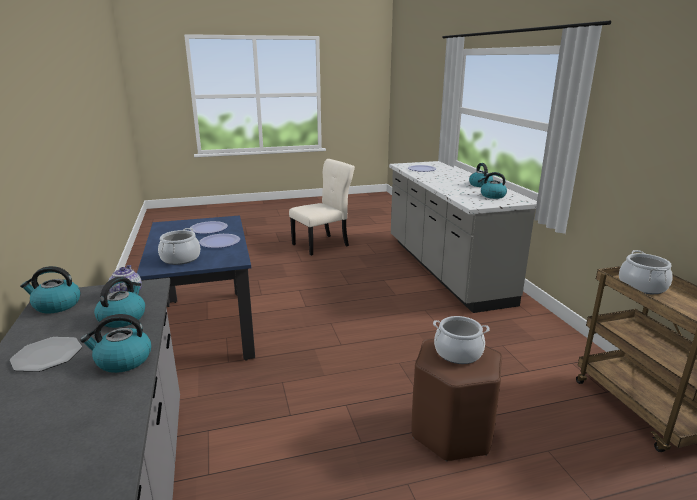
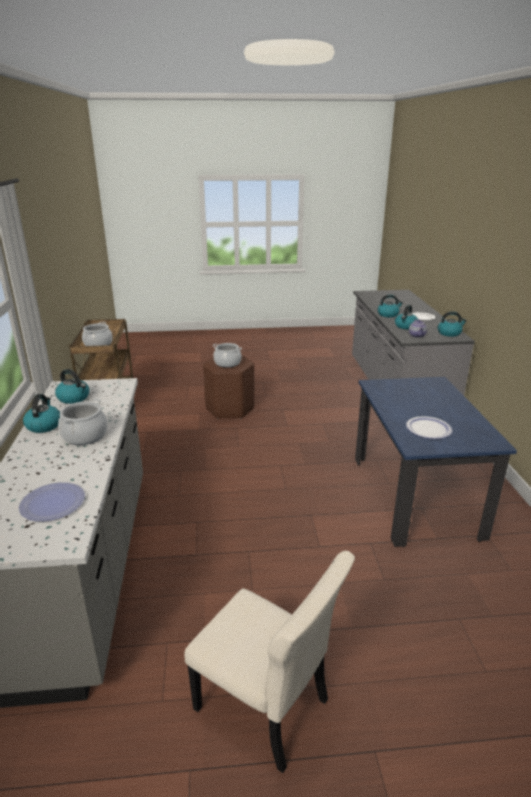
camera: 170 degrees left, 5 degrees up
cooking pot [158,228,200,265] -> cooking pot moved to [58,399,108,445]
plate [199,234,240,248] -> none
beige chair [289,159,355,256] -> beige chair turned 120 degrees counterclockwise [185,551,355,773]

